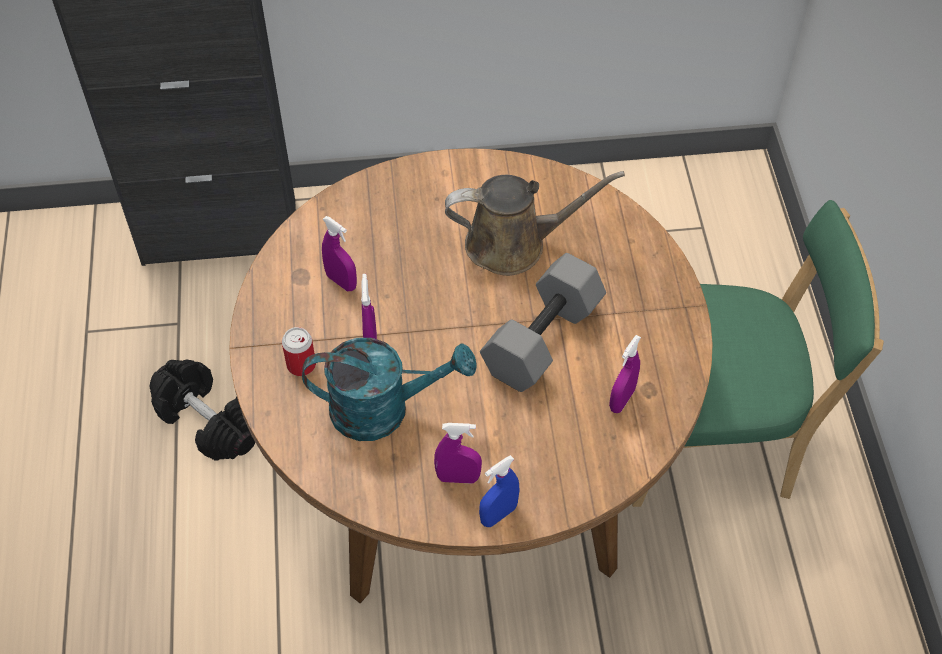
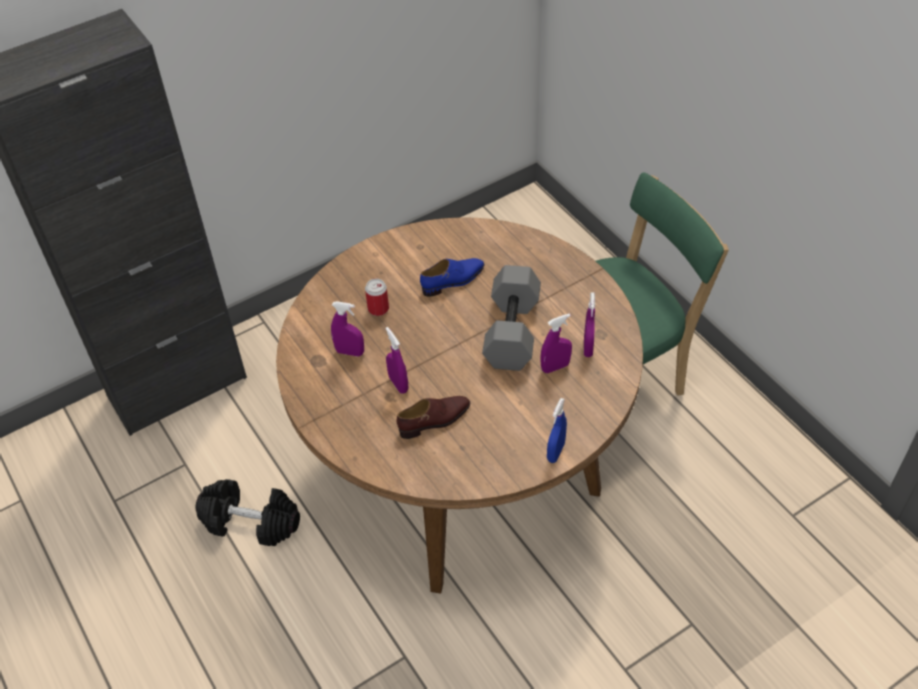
camera: 25 degrees left, 5 degrees down
can [282,327,316,376] -> can moved to [365,279,389,316]
turquoise watering can [302,338,477,441] -> brown shoe [397,396,470,439]
purple spray bottle [434,423,482,484] -> purple spray bottle moved to [541,313,572,373]
brown watering can [445,171,625,276] -> blue shoe [420,258,485,297]

